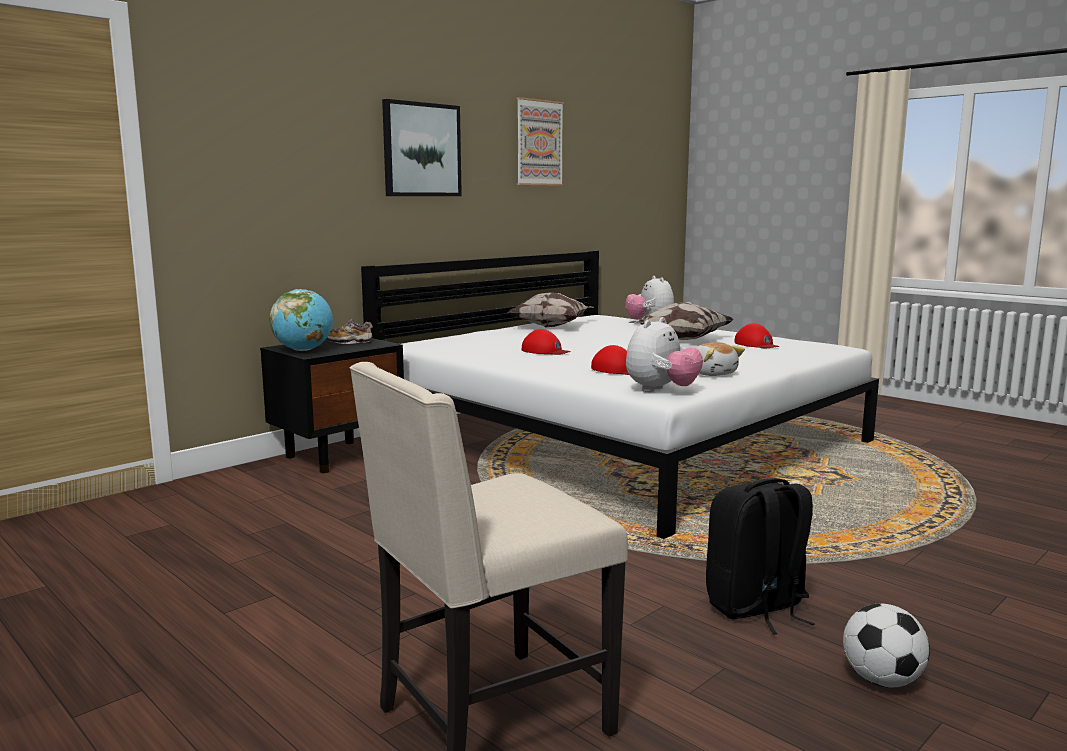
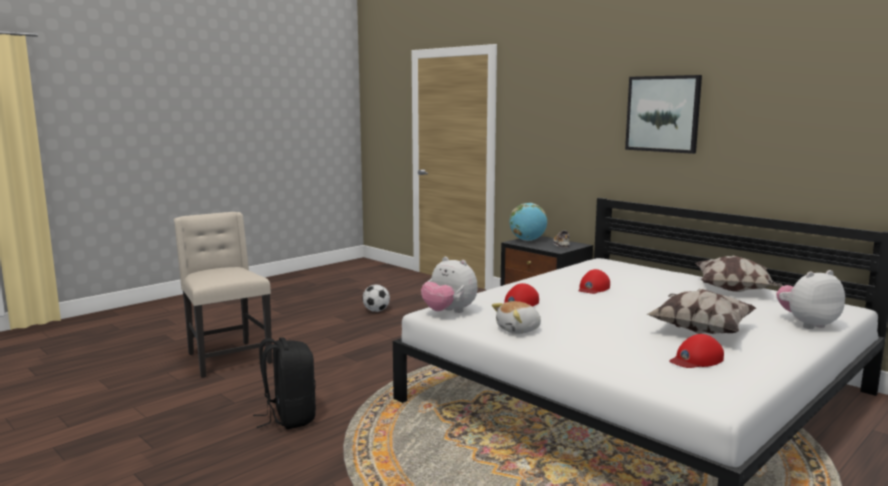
camera: 90 degrees right, 0 degrees up
picture [516,97,564,186] -> none
football [843,604,930,688] -> football moved to [362,284,390,312]

